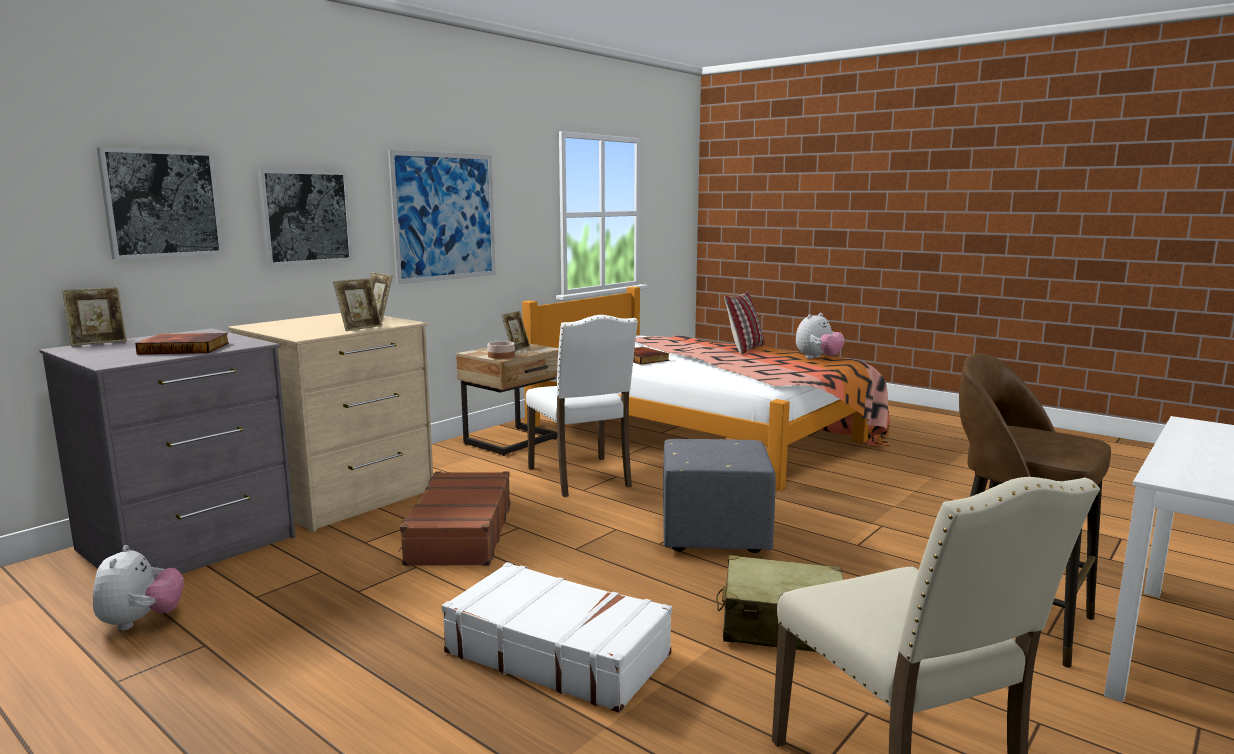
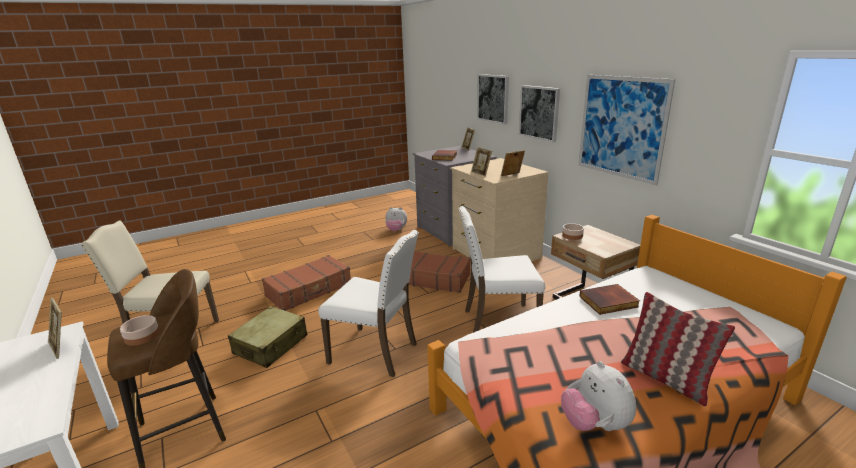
camera: 110 degrees right, 10 degrees up
white suitcase [442,562,672,713] -> brown suitcase [262,255,351,311]
picture frame [501,311,530,352] -> picture frame moved to [48,297,62,359]
grey ottoman [663,439,776,553] -> white chair [318,230,419,377]
none -> bowl [120,315,159,346]

